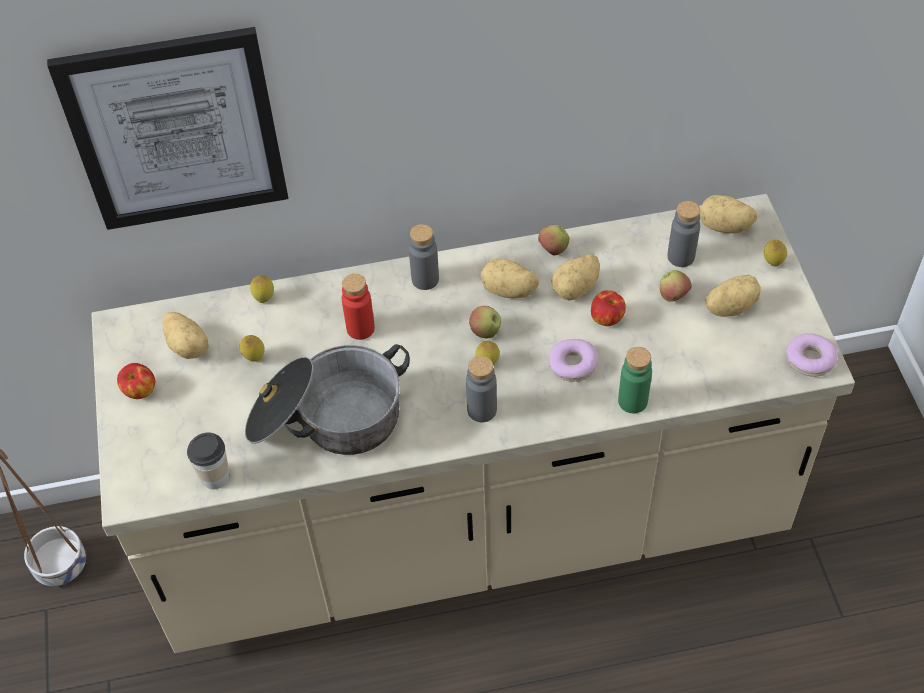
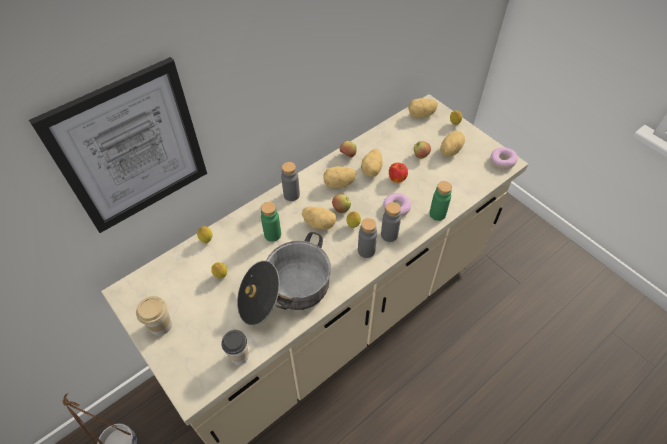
camera: 30 degrees left, 0 degrees up
apple [117,363,155,399] -> cup [136,296,172,336]
potato [162,312,209,359] -> potato moved to [302,206,337,230]
red bottle [342,274,375,340] -> green bottle [261,202,281,242]
grey bottle [667,201,700,267] -> grey bottle moved to [381,202,401,242]

